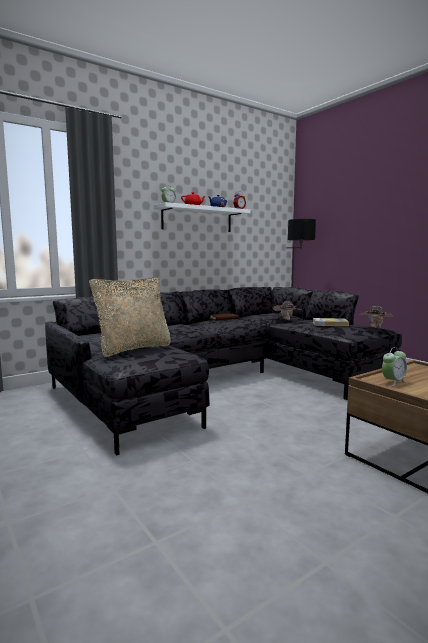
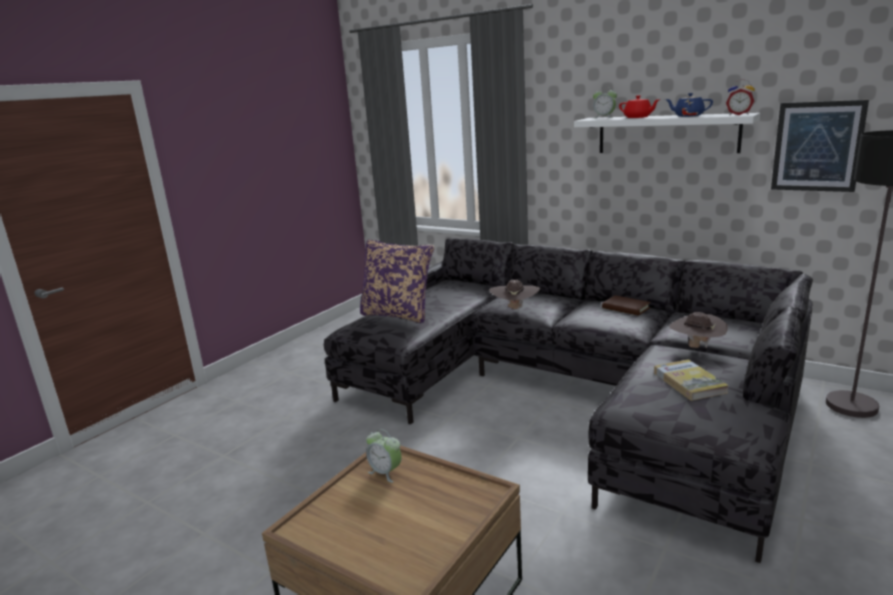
camera: 70 degrees right, 10 degrees up
beige pillow [89,277,171,357] -> purple pillow [360,239,434,323]
brown hat [359,306,393,328] -> brown hat moved to [489,280,540,311]
none -> picture [771,100,869,192]

